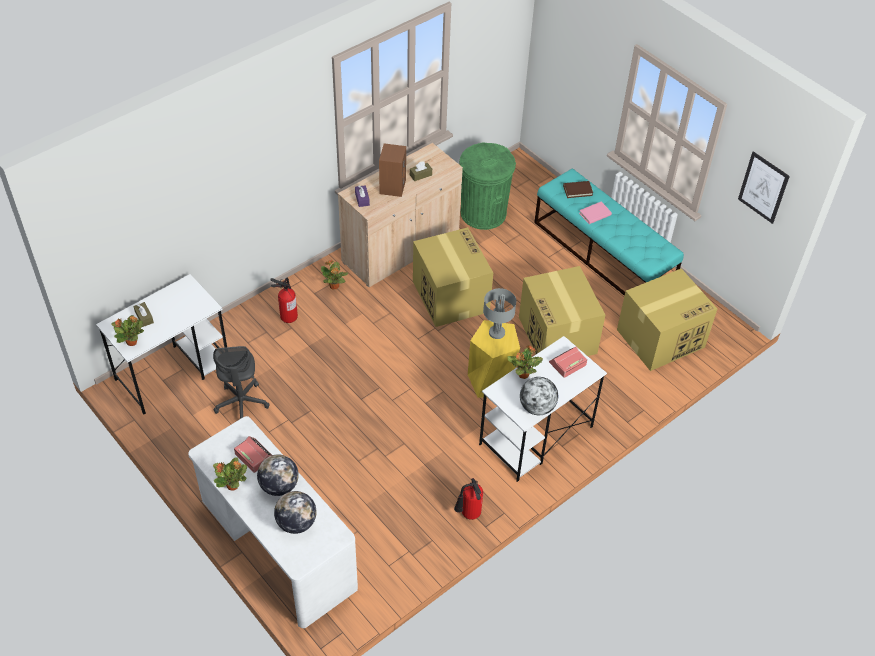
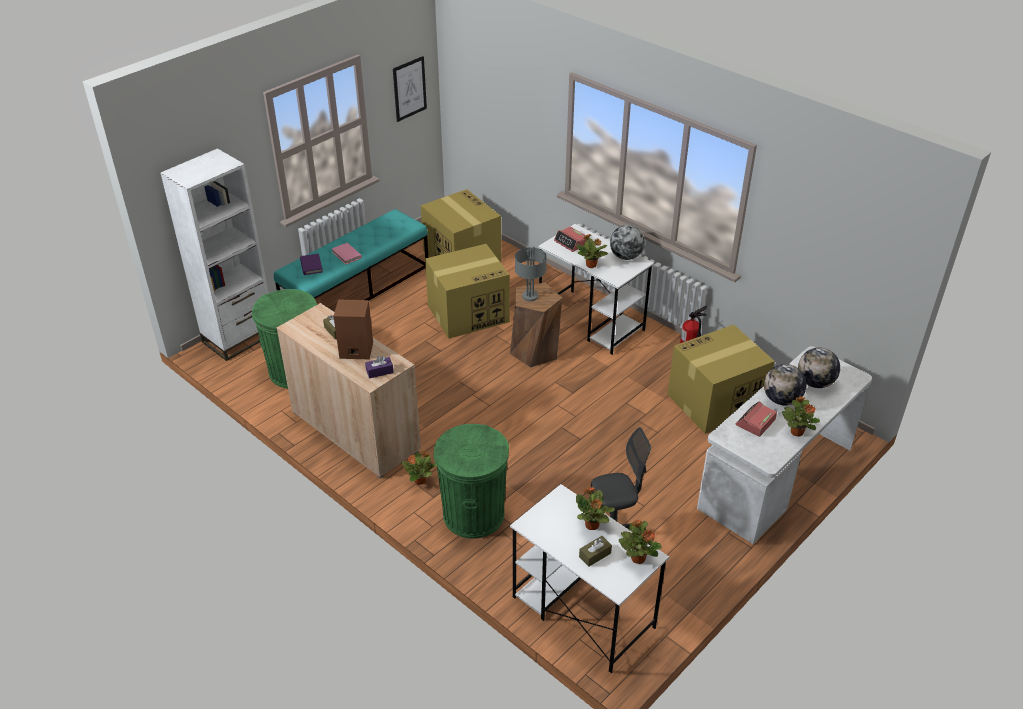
camera: 95 degrees left, 10 degrees down
fire extinguisher [270,278,298,323] -> green trash can [434,424,509,539]
cardboard box [413,227,493,327] -> cardboard box moved to [668,324,775,434]
yellow stool [468,320,520,398] -> brown stool [510,283,563,368]
brown book [563,181,593,198] -> purple book [300,253,323,275]
none -> white bookcase [160,148,268,361]
none -> potted plant [576,487,615,530]

